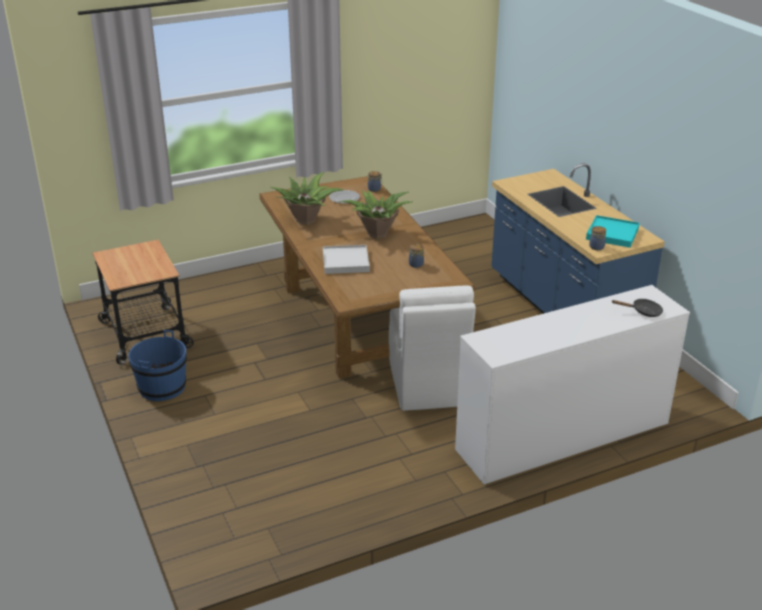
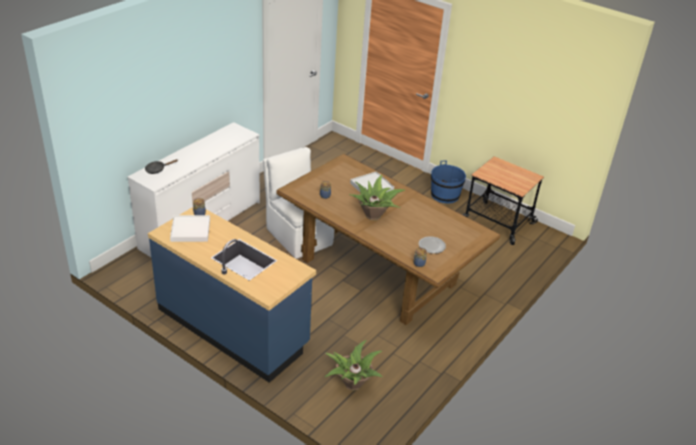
camera: 150 degrees right, 5 degrees up
potted plant [271,172,344,225] -> potted plant moved to [325,340,383,391]
turquoise tray [586,215,639,248] -> white tray [170,215,210,242]

